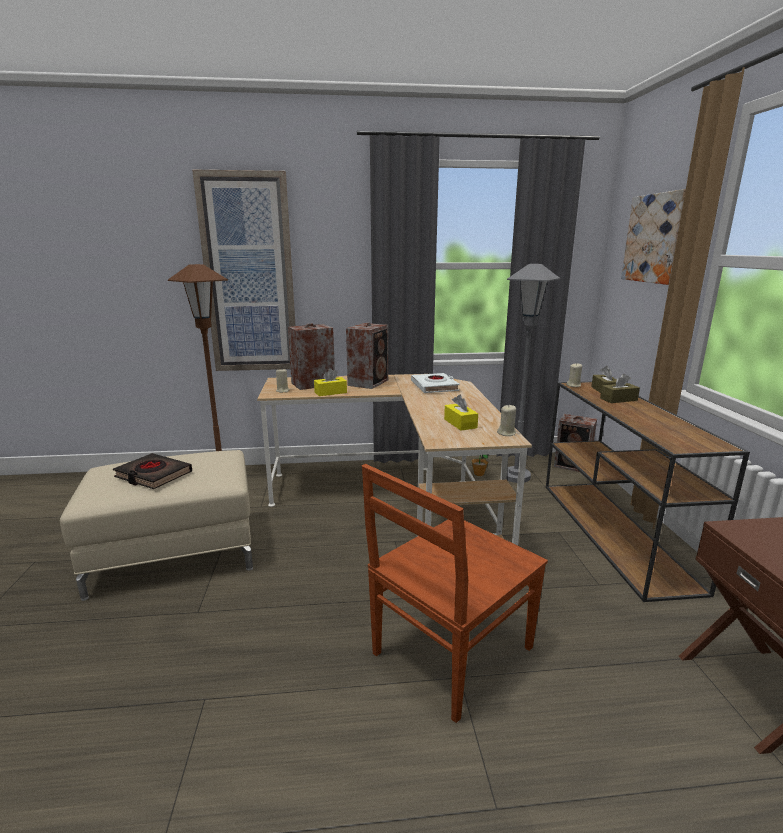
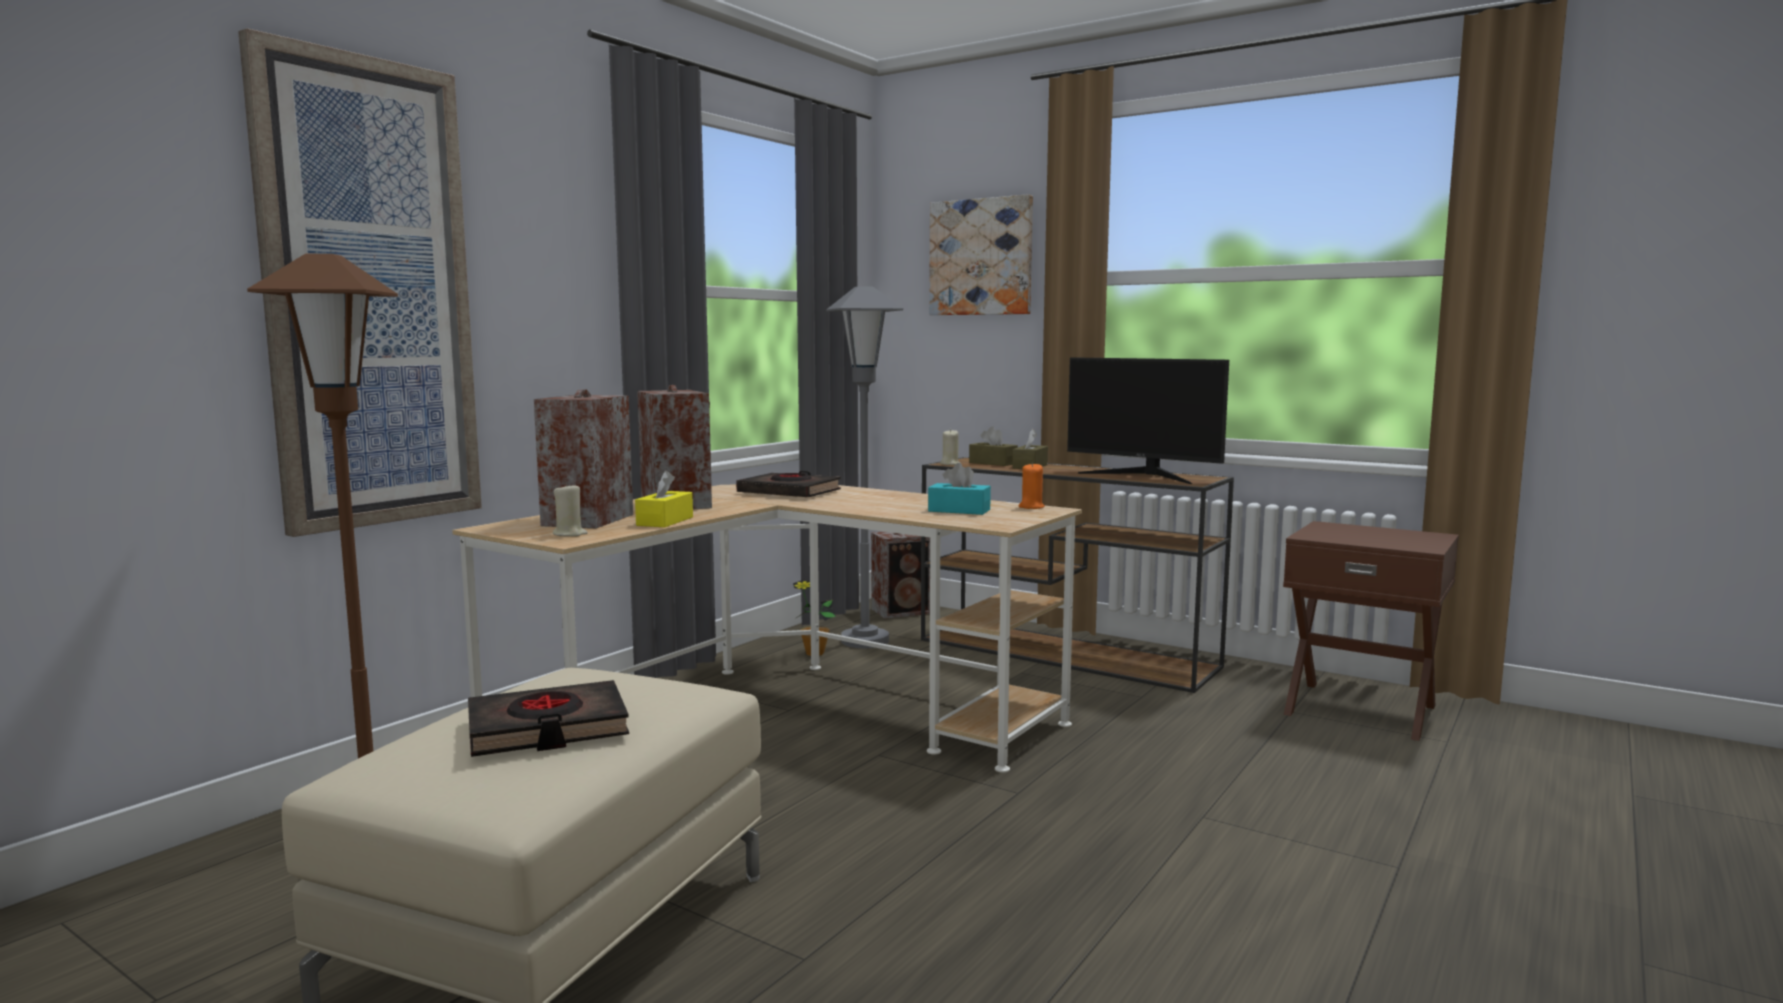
camera: 50 degrees left, 10 degrees down
brown chair [362,464,548,723] -> none
white book [411,373,460,393] -> black book [736,471,841,497]
yellow tissue box [444,395,478,431] -> turquoise tissue box [928,463,991,515]
beige candle [497,405,516,436] -> orange candle [1019,462,1045,509]
none -> monitor [1067,357,1229,484]

